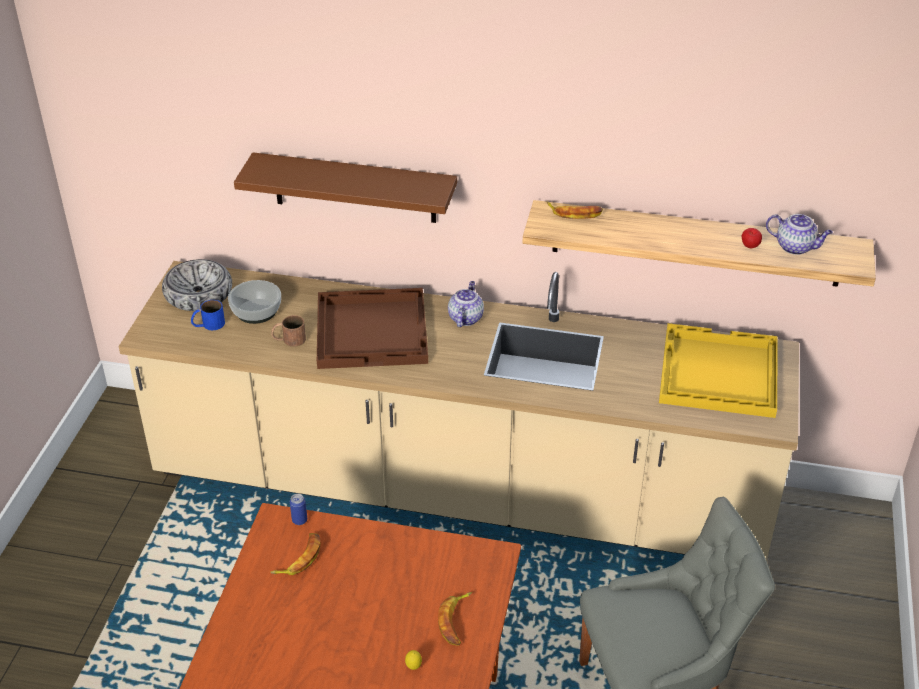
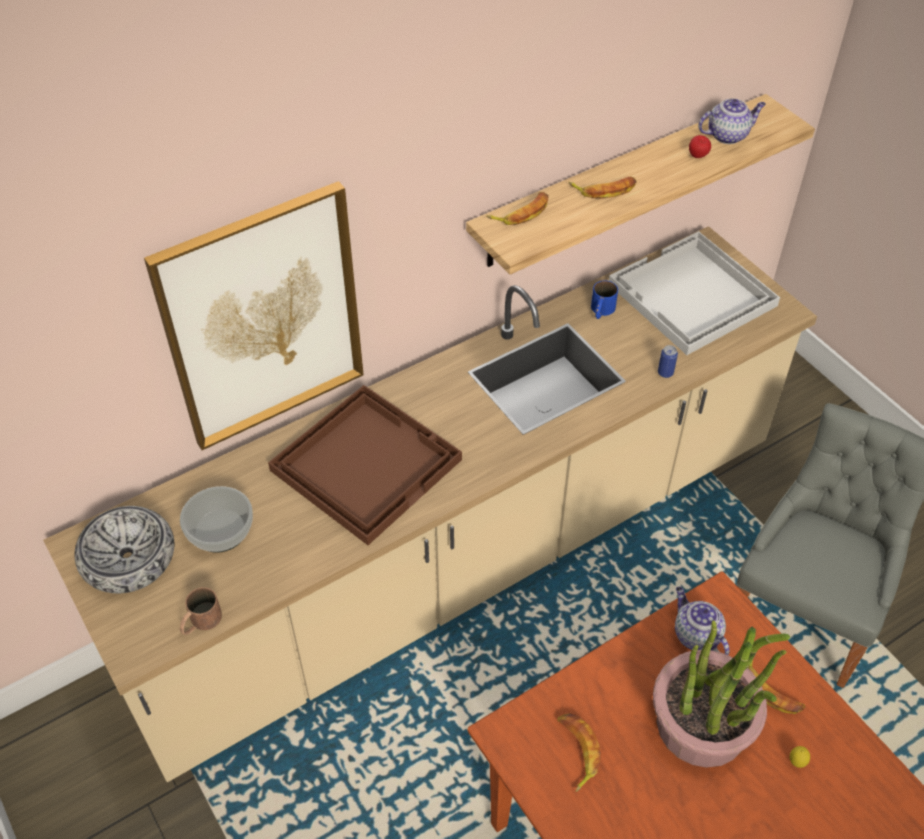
camera: 45 degrees left, 10 degrees up
blue mug [191,300,225,330] -> blue mug moved to [591,280,618,319]
brown shelf [234,152,457,223] -> picture [144,181,364,450]
brown mug [271,315,306,347] -> brown mug moved to [180,587,222,635]
can [290,494,307,525] -> can moved to [658,345,678,378]
teapot [448,281,484,327] -> teapot moved to [675,587,730,655]
yellow tray [659,323,777,418] -> white tray [609,231,780,355]
none -> banana [569,177,637,199]
none -> potted plant [653,620,790,768]

